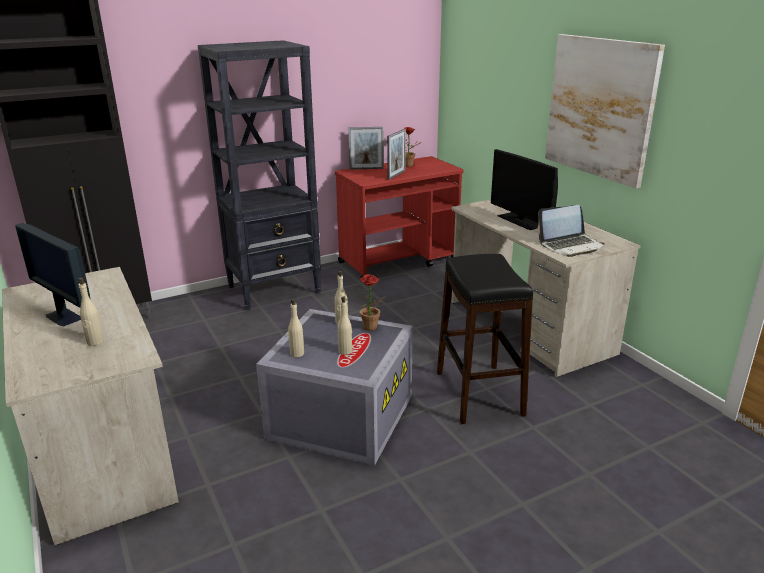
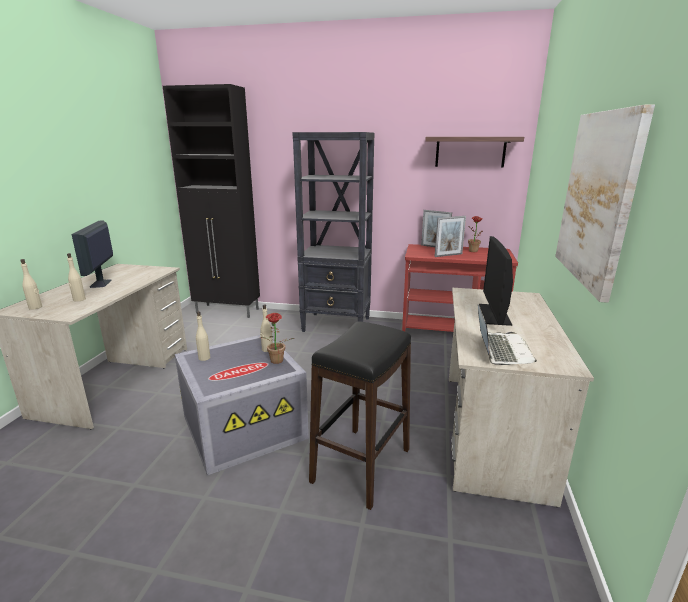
camera: 40 degrees right, 5 degrees down
beige bottle [337,297,352,355] -> beige bottle moved to [20,259,42,310]
laptop [538,205,605,257] -> laptop turned 105 degrees counterclockwise [478,305,537,365]
none -> shelf [425,137,524,167]

